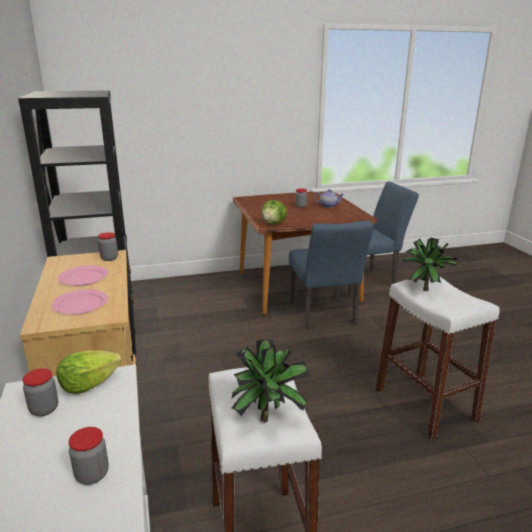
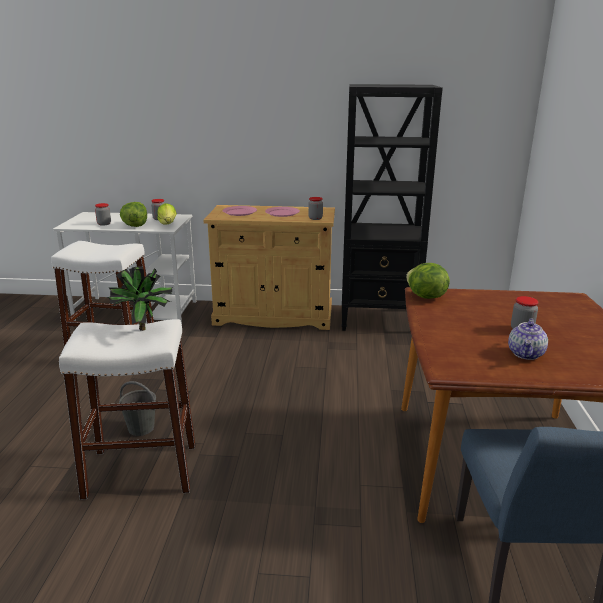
camera: 110 degrees right, 0 degrees up
potted plant [231,340,309,422] -> none
blue chair [289,220,373,330] -> none
none -> grey bucket [119,381,156,436]
none -> lettuce [120,202,147,227]

